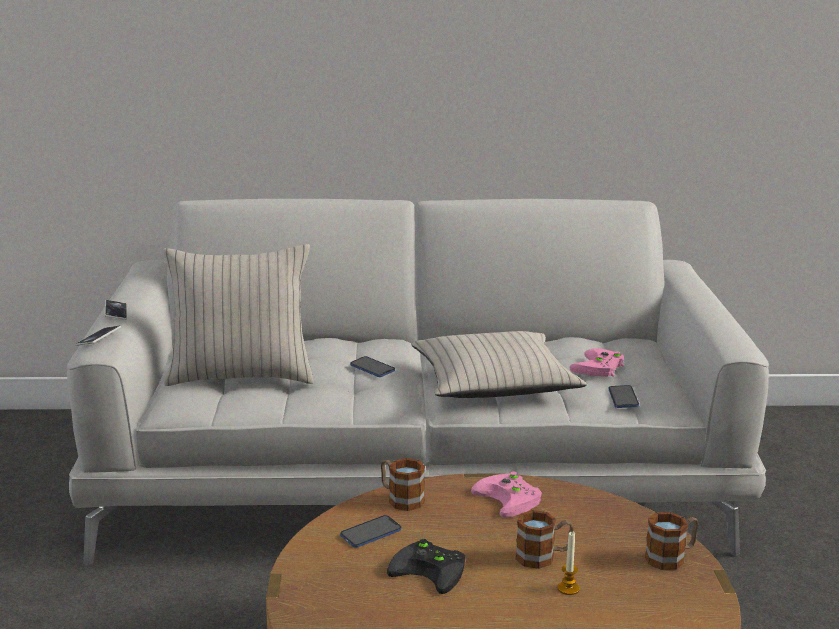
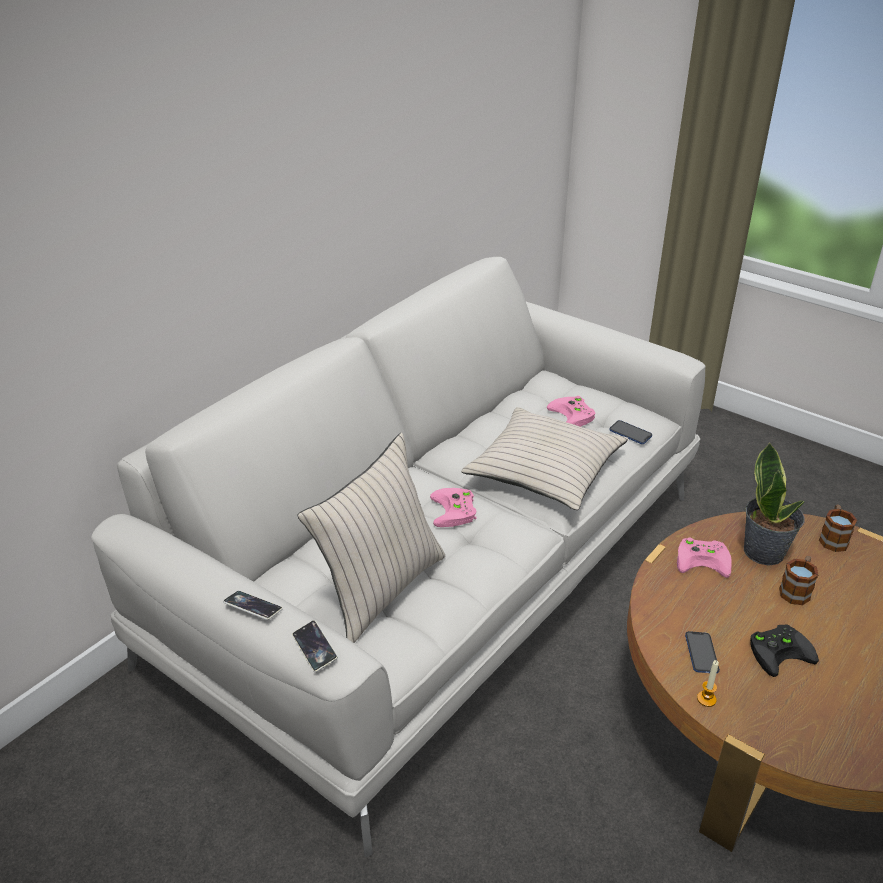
camera: 50 degrees left, 15 degrees up
phone [350,356,395,377] -> pink game controller [430,488,477,527]
mug [381,458,425,511] -> none
candle [557,532,580,595] -> candle moved to [697,660,719,707]
none -> potted plant [744,442,805,566]

